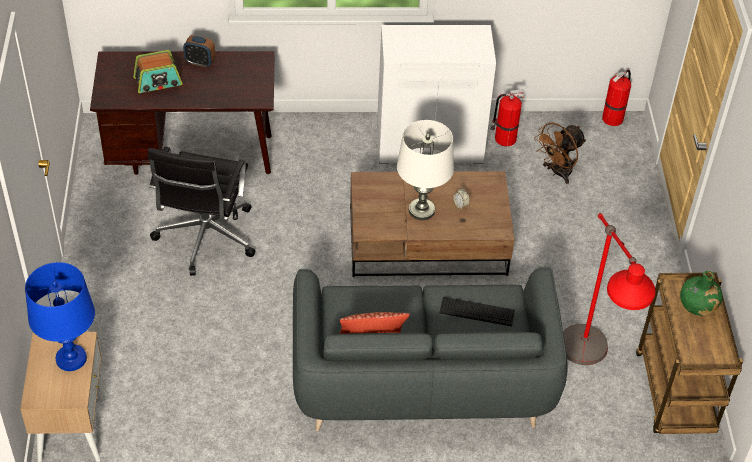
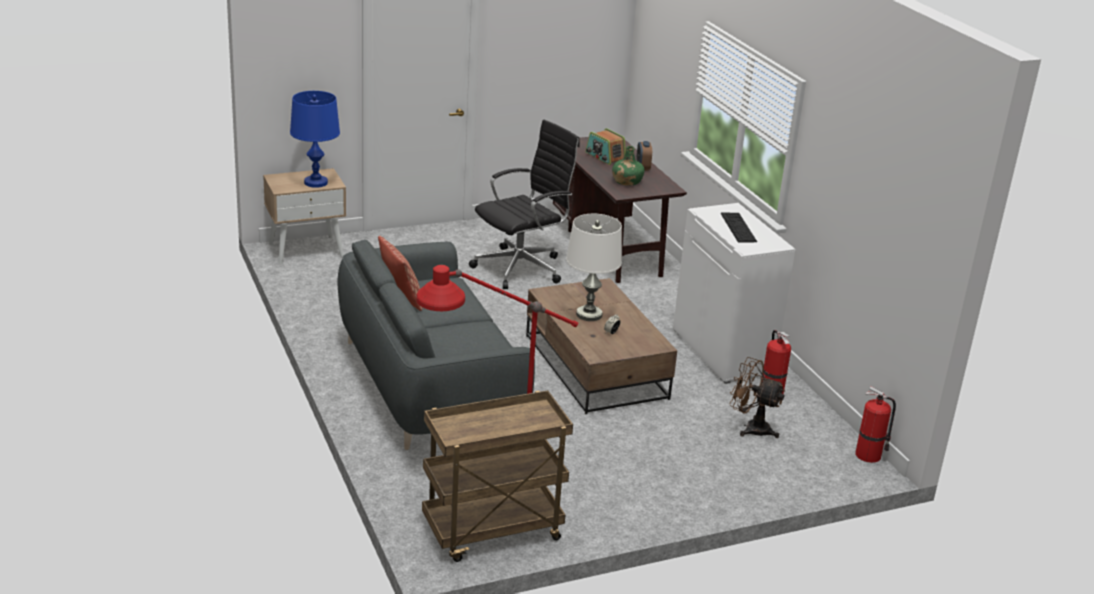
camera: 70 degrees right, 20 degrees down
black office chair [148,147,255,276] -> black office chair turned 150 degrees clockwise [469,119,580,289]
keyboard [439,297,515,326] -> keyboard moved to [721,213,757,243]
green bottle [680,271,723,316] -> green bottle moved to [612,146,645,186]

